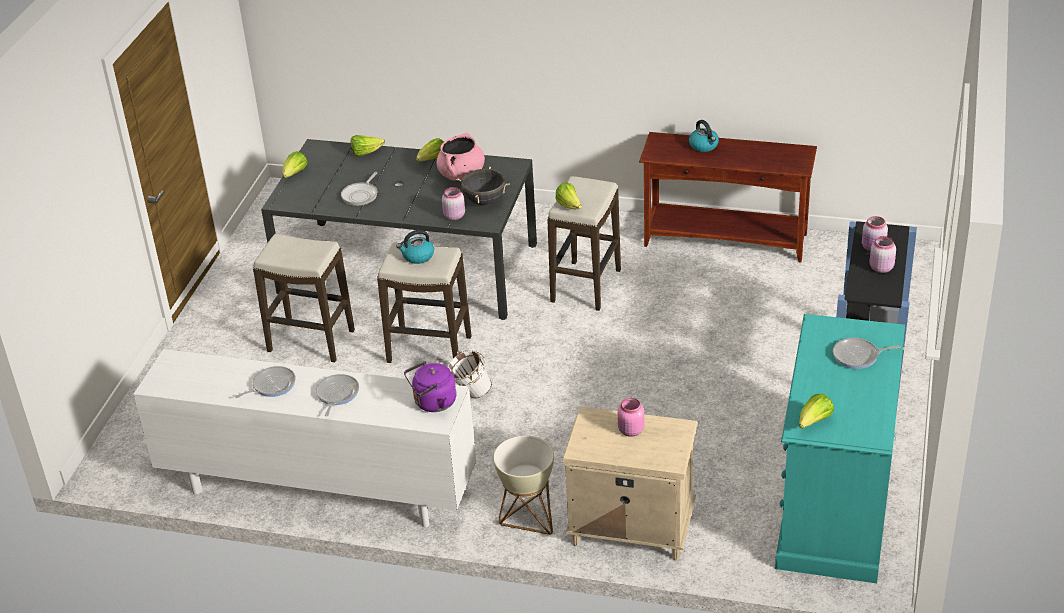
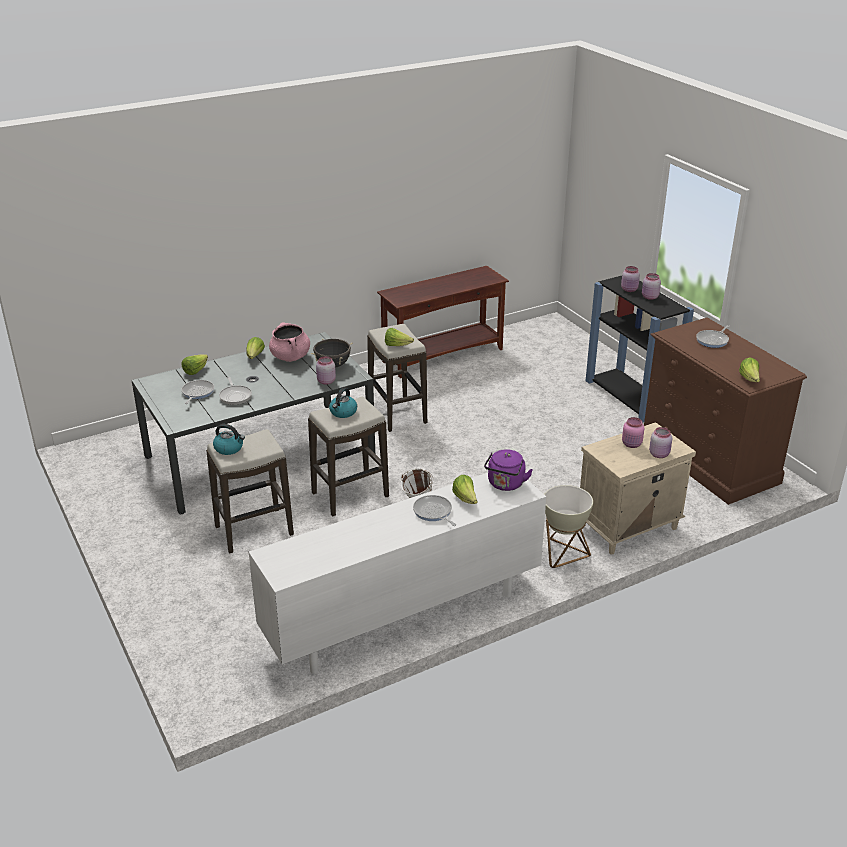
camera: 45 degrees left, 5 degrees down
frying pan [235,366,296,398] -> frying pan moved to [182,380,214,404]
lettuce [283,151,308,178] -> lettuce moved to [452,475,477,504]
kettle [689,120,719,152] -> kettle moved to [213,424,245,455]
turquoise dresser [775,314,905,583] -> brown dresser [644,318,807,505]
none -> pink jar [649,427,672,458]

